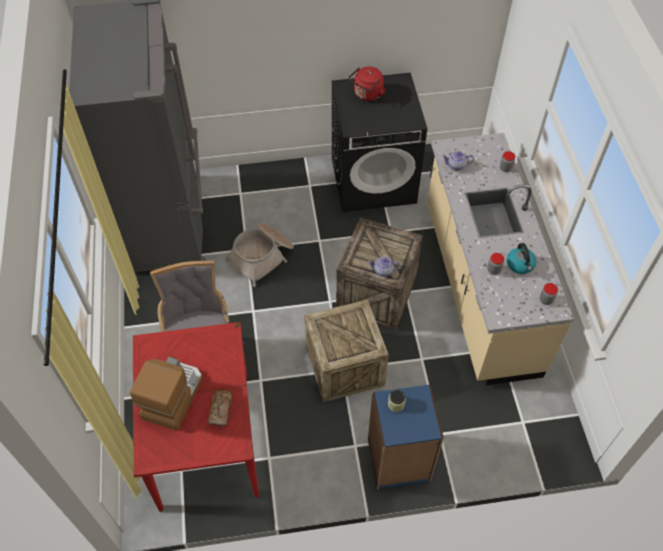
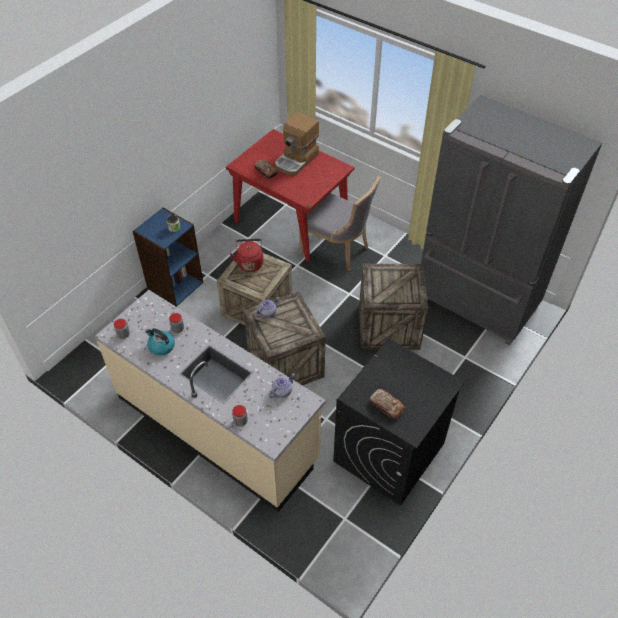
camera: 135 degrees right, 5 degrees down
coffee machine [130,357,203,431] -> coffee machine turned 60 degrees clockwise [275,112,319,176]
basket [225,223,294,287] -> crate [359,264,428,350]
red kettle [349,66,386,101] -> red kettle moved to [230,239,264,272]
none -> bread [369,389,405,419]

